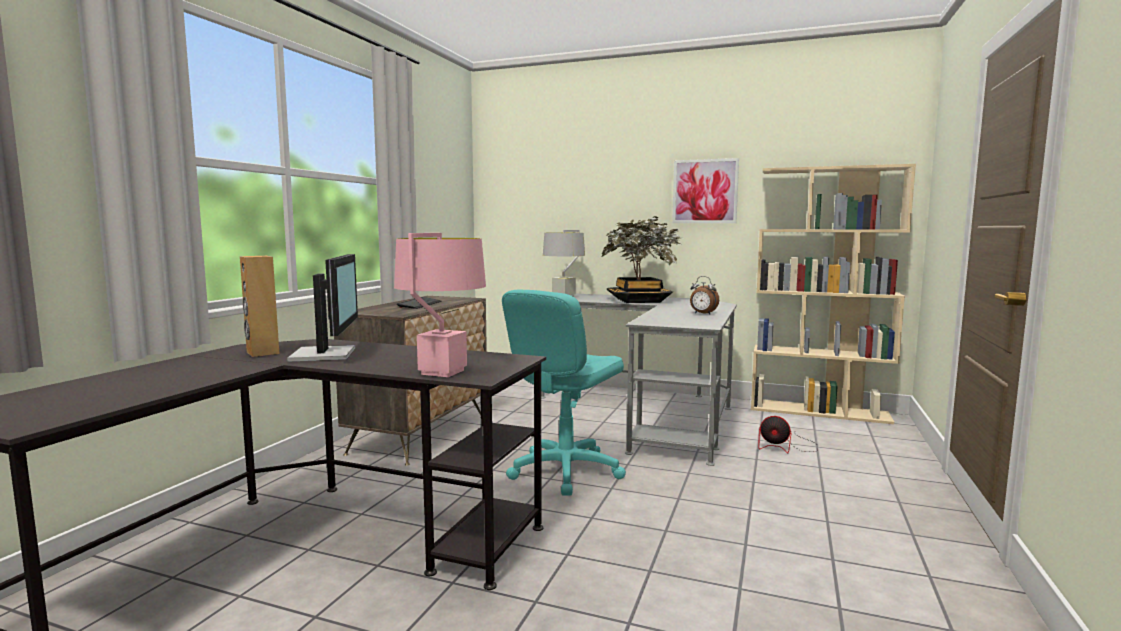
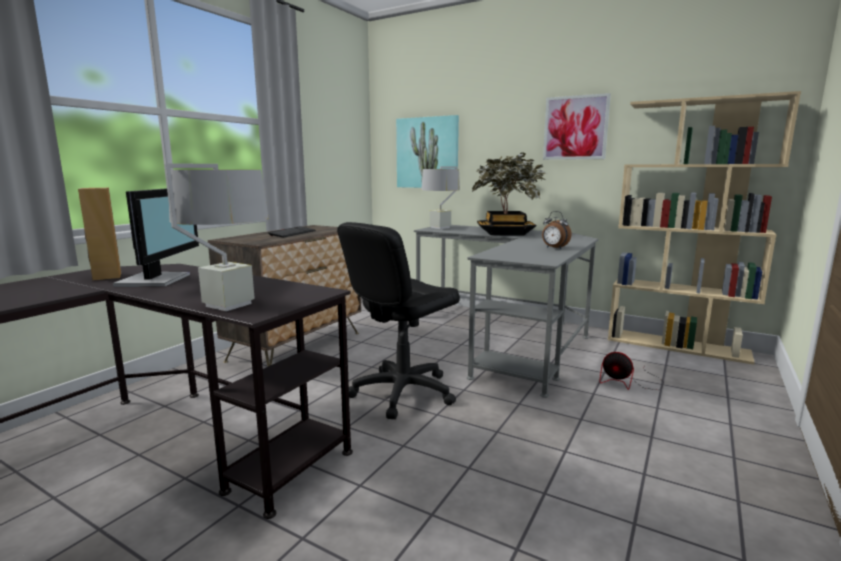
camera: 10 degrees right, 5 degrees up
pink table lamp [394,233,486,377] -> grey table lamp [164,163,268,311]
turquoise office chair [502,290,626,496] -> black office chair [337,222,460,419]
none -> picture [396,115,459,188]

